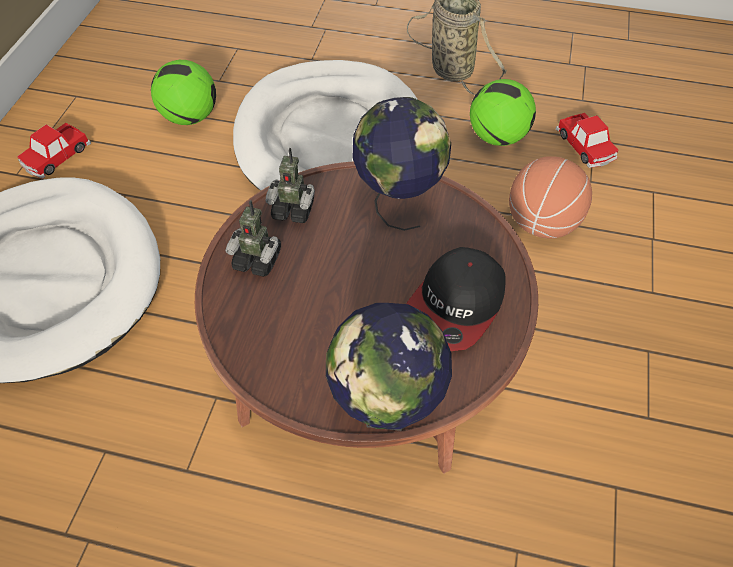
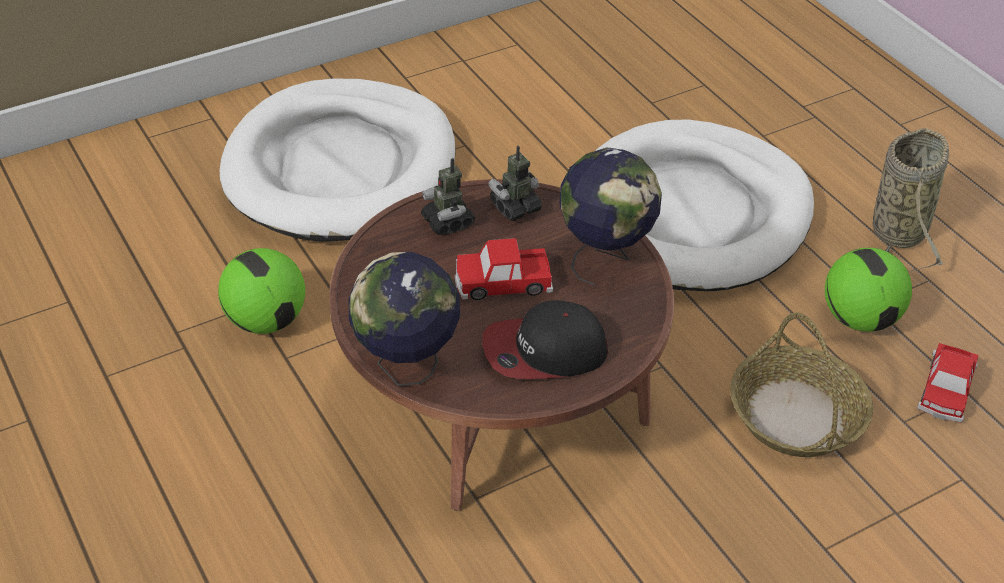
camera: 45 degrees right, 10 degrees down
toy car [17,123,91,179] -> toy car moved to [455,238,553,300]
football [151,60,216,125] -> football moved to [218,248,305,334]
toy robot [265,148,315,223] -> toy robot turned 90 degrees clockwise [488,146,542,221]
basketball [509,156,592,238] -> basket [730,313,873,457]

